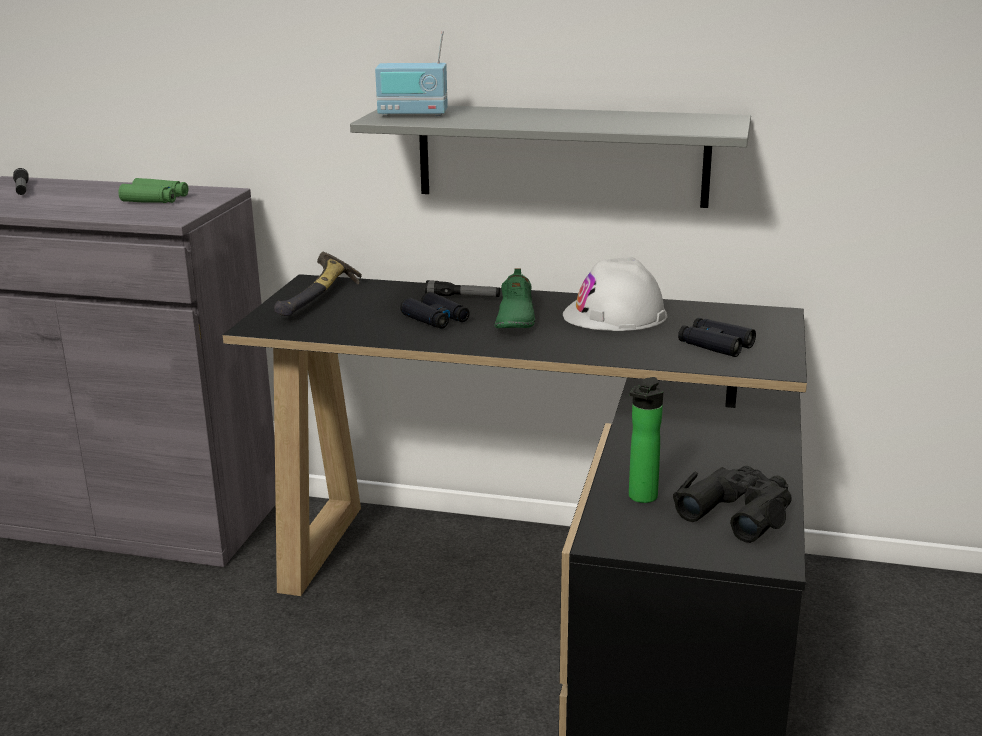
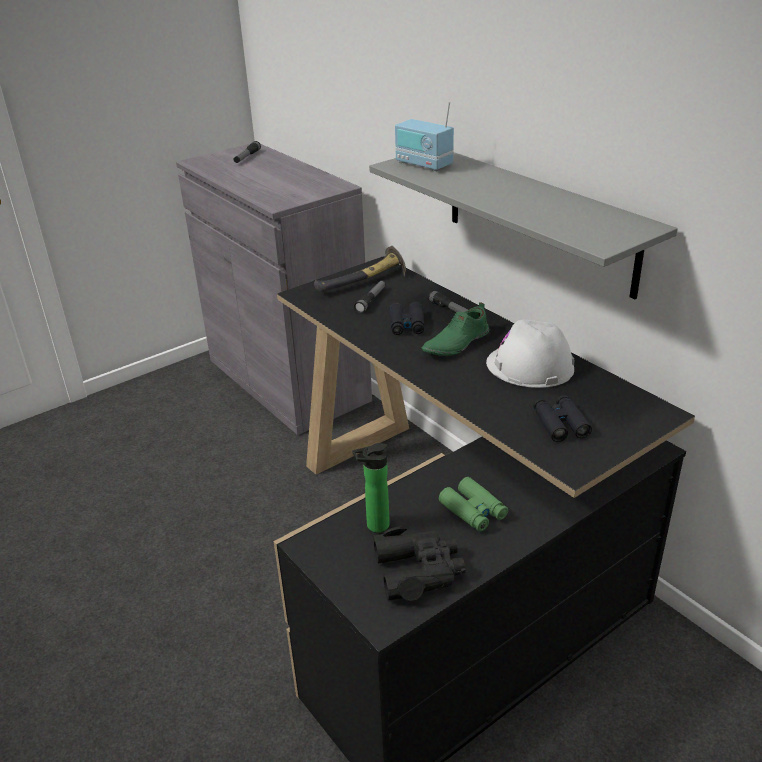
camera: 40 degrees right, 10 degrees up
green binoculars [118,178,188,203] -> green binoculars moved to [439,477,508,532]
none -> flashlight [354,280,386,313]

